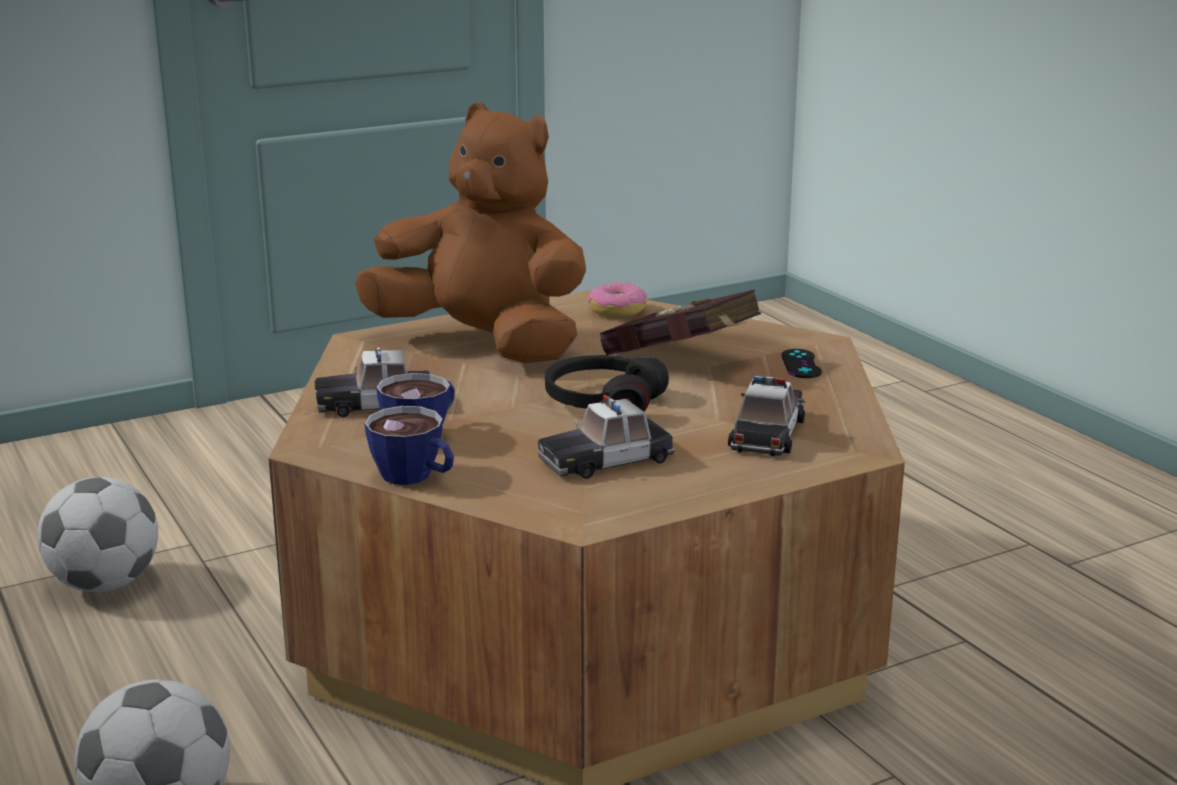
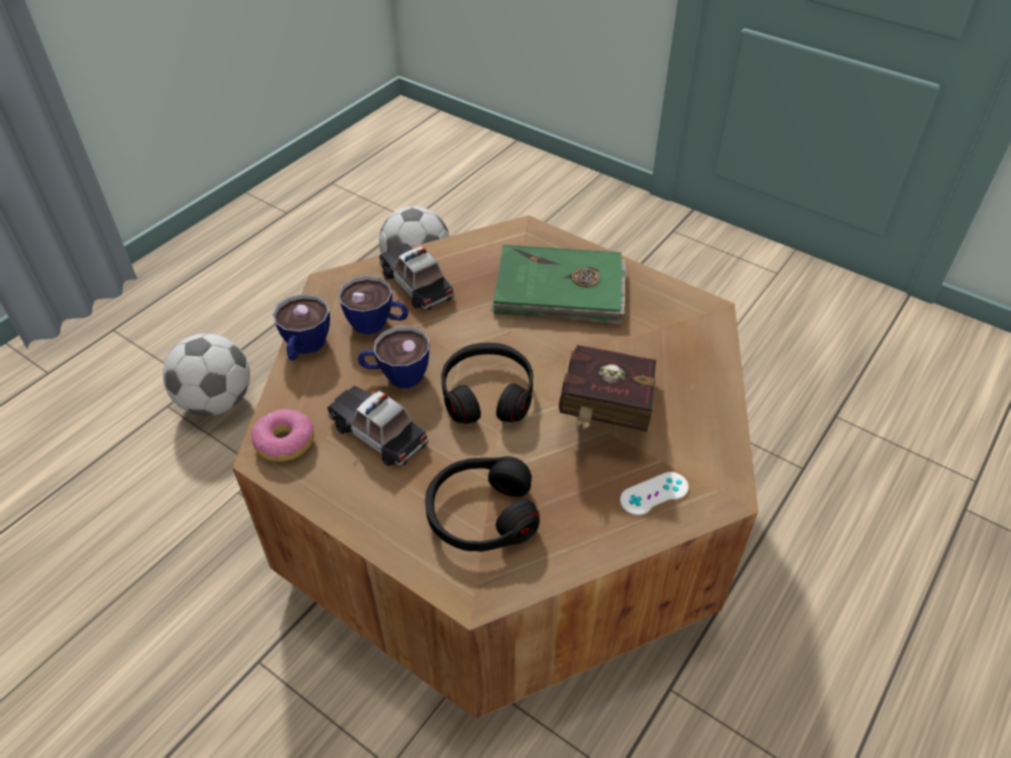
camera: 65 degrees right, 25 degrees up
brown plush toy [355,102,586,363] -> green book [491,245,626,324]
donut [588,282,647,317] -> donut moved to [251,409,314,461]
toy car [728,376,805,457] -> black headphones [425,456,540,552]
black game controller [781,349,822,378] -> white game controller [620,472,689,515]
none -> cup [358,326,430,388]

